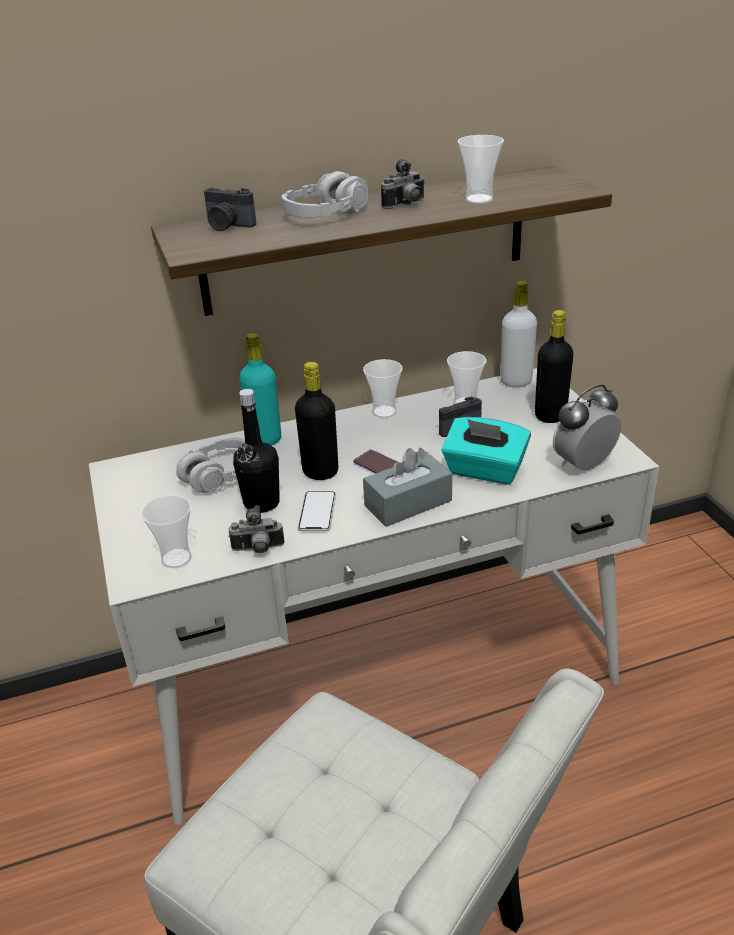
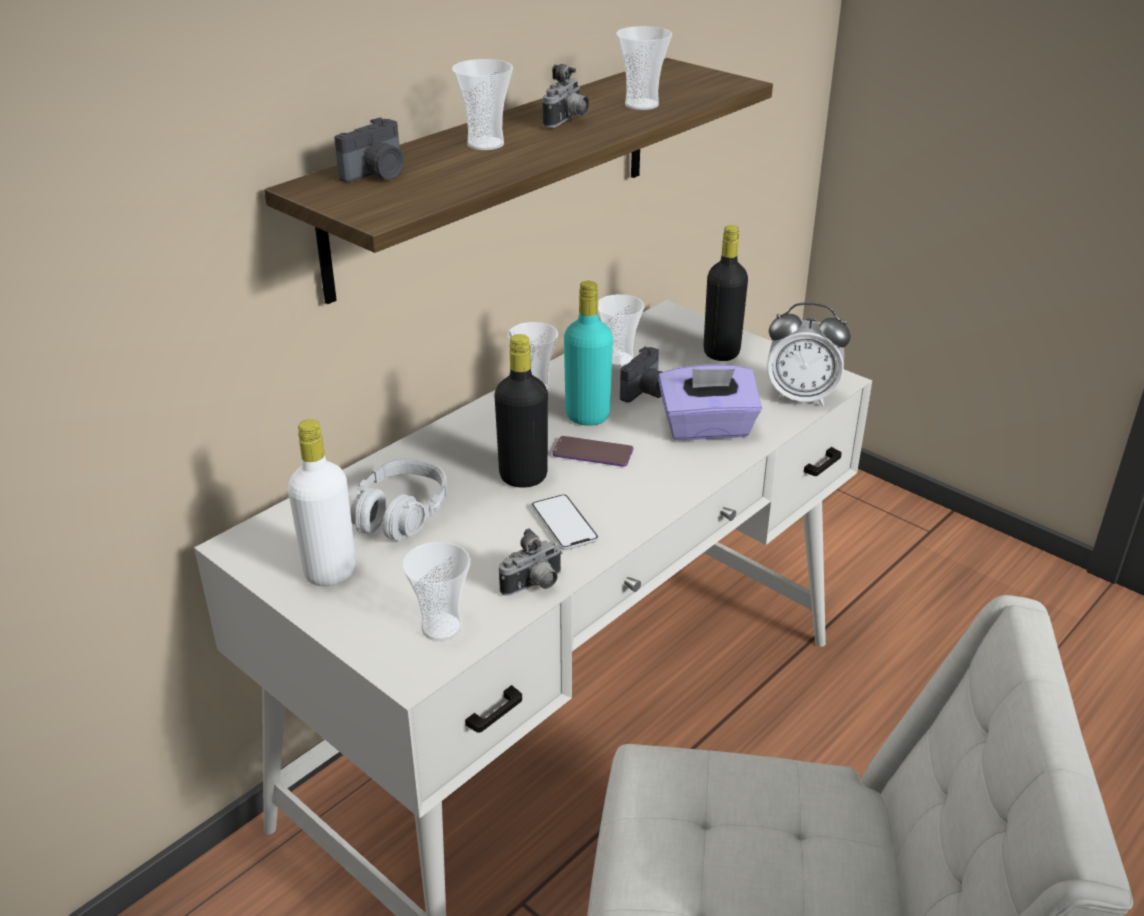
camera: 30 degrees left, 0 degrees up
camera [204,187,256,231] -> camera turned 45 degrees counterclockwise [334,117,404,183]
black bottle [233,389,280,513] -> none
turquoise bottle [239,333,281,445] -> turquoise bottle moved to [564,281,613,426]
grey headphones [281,171,368,218] -> cup [452,59,513,150]
grey tissue box [363,448,452,527] -> none
turquoise tissue box [442,417,531,485] -> purple tissue box [658,364,762,440]
white bottle [501,281,537,387] -> white bottle moved to [288,419,356,586]
alarm clock [553,384,621,470] -> alarm clock turned 105 degrees counterclockwise [767,302,851,406]

